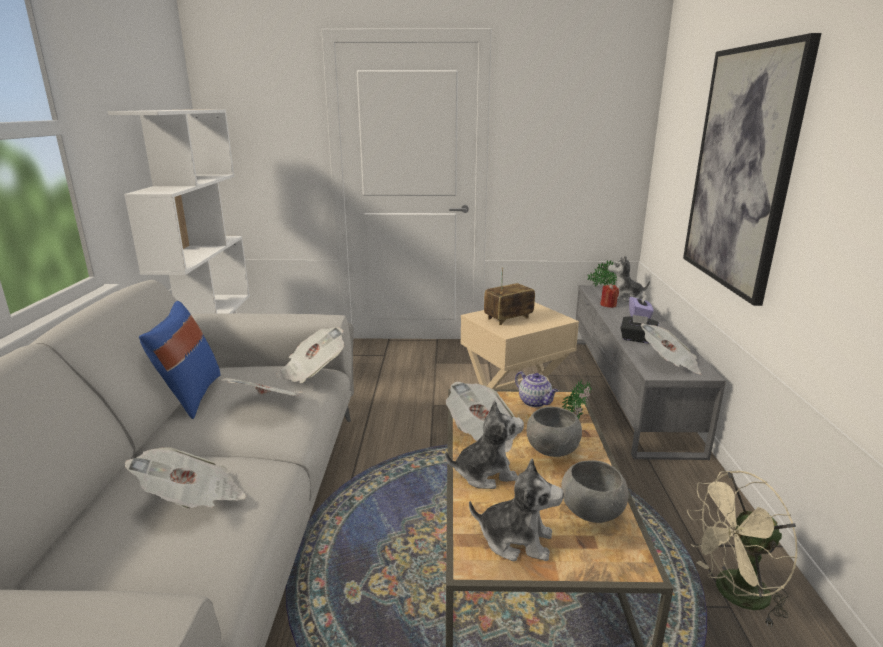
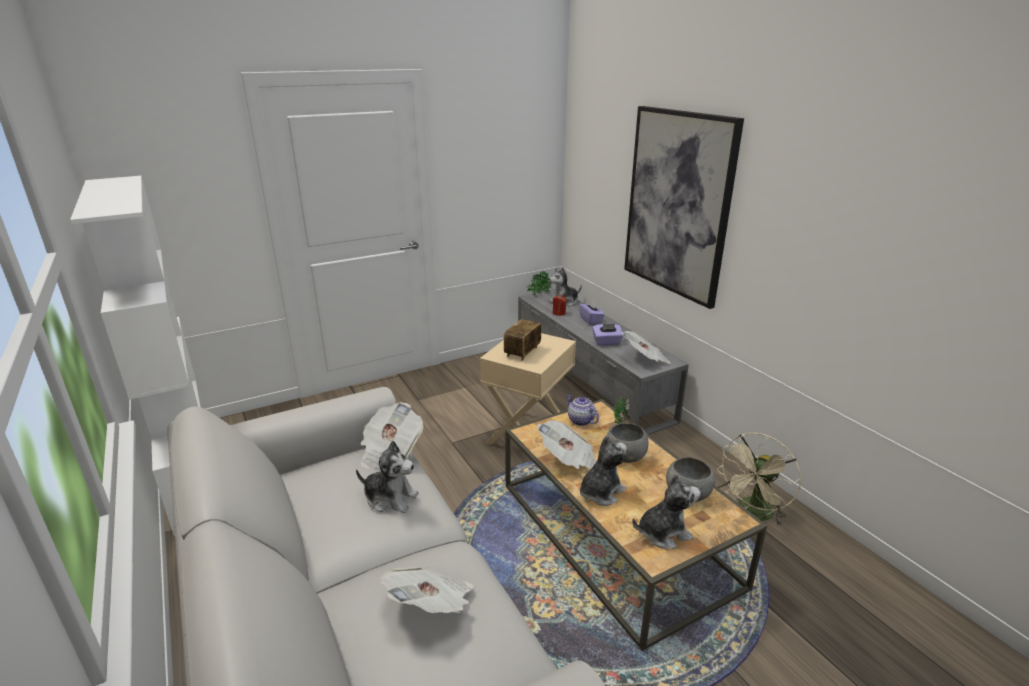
camera: 30 degrees left, 5 degrees up
blue pillow [139,301,221,419] -> none
newspaper [221,378,302,396] -> plush toy [356,441,419,513]
teapot [515,371,558,407] -> teapot turned 150 degrees counterclockwise [566,394,599,426]
black tissue box [620,315,659,344] -> purple tissue box [592,324,623,345]

